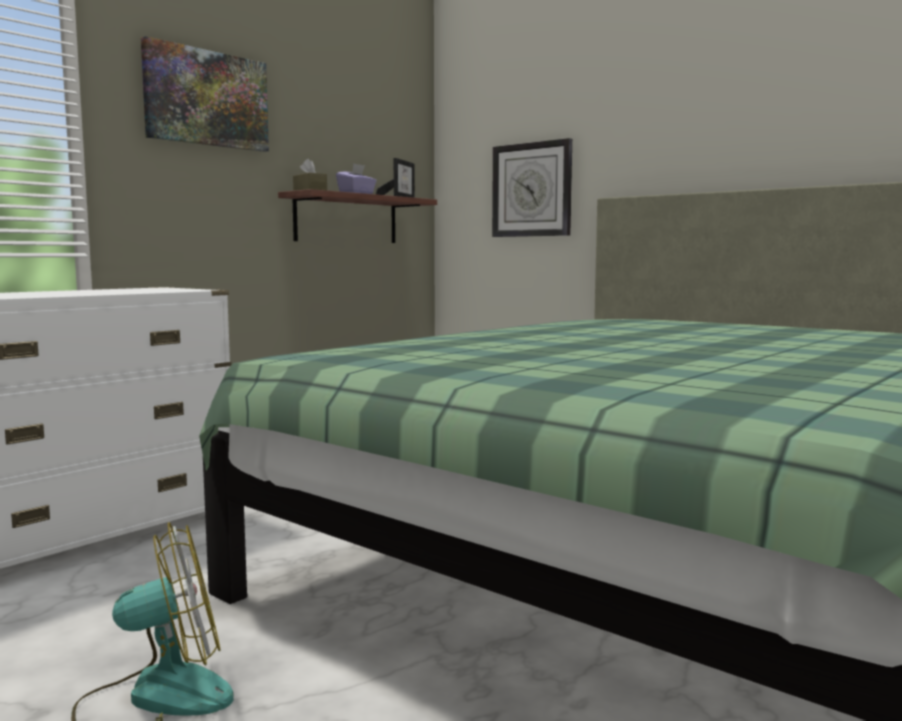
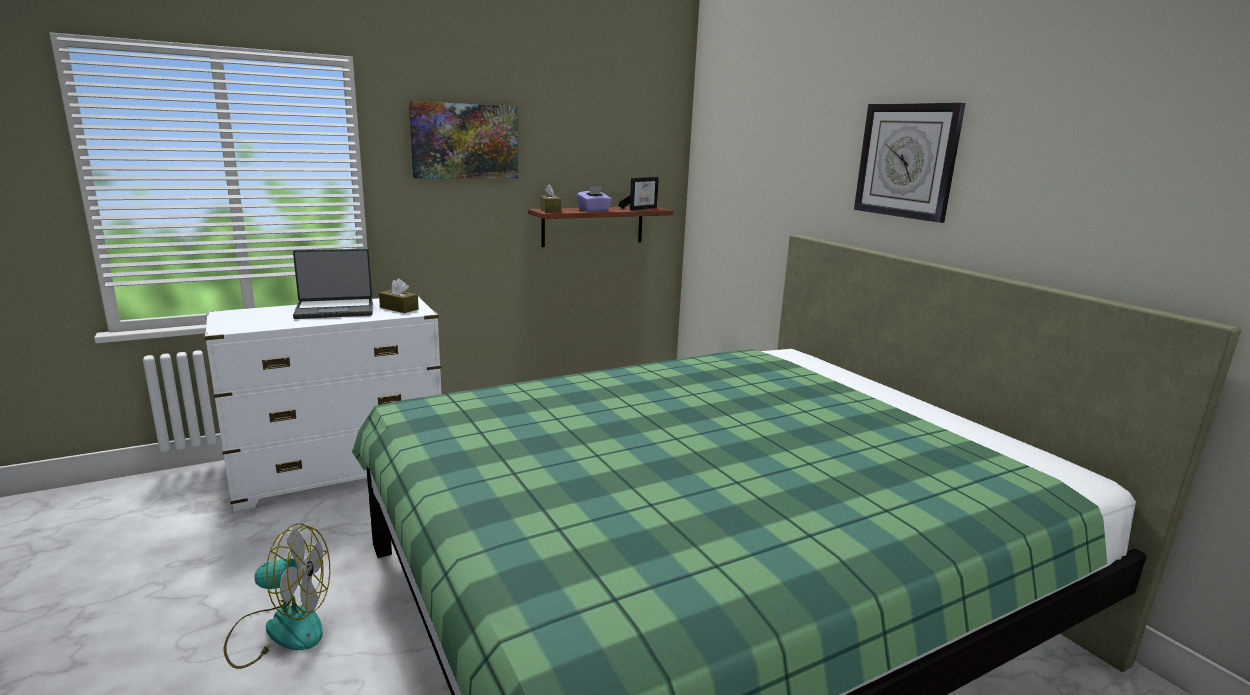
camera: 20 degrees right, 10 degrees up
wall clock [492,138,572,237] -> wall clock moved to [854,103,966,223]
none -> laptop [293,249,373,319]
none -> brown tissue box [379,279,419,313]

